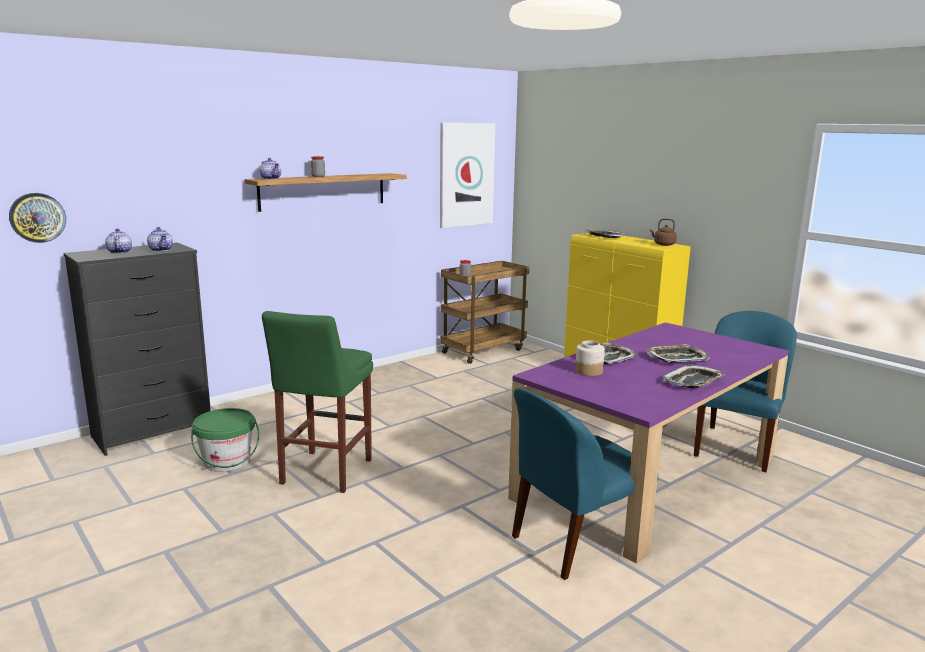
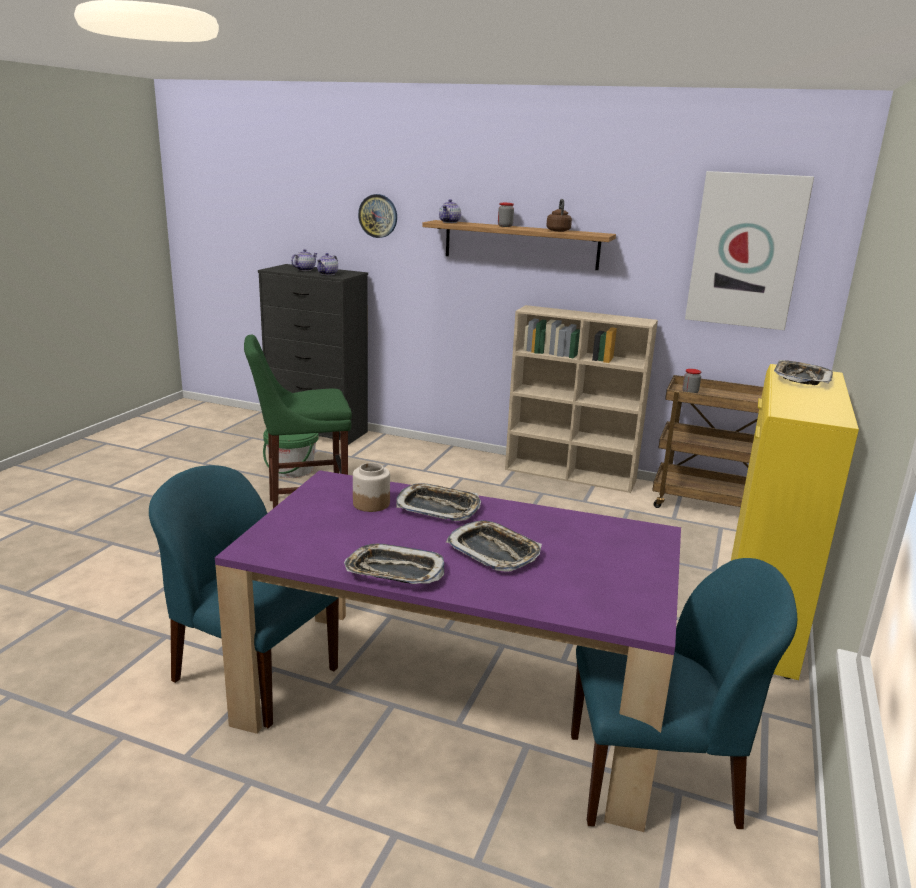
camera: 60 degrees right, 5 degrees up
wall clock [9,193,66,243] -> wall clock moved to [358,194,397,238]
brown kettle [650,218,677,246] -> brown kettle moved to [546,199,572,232]
none -> beige bookcase [505,305,658,493]

